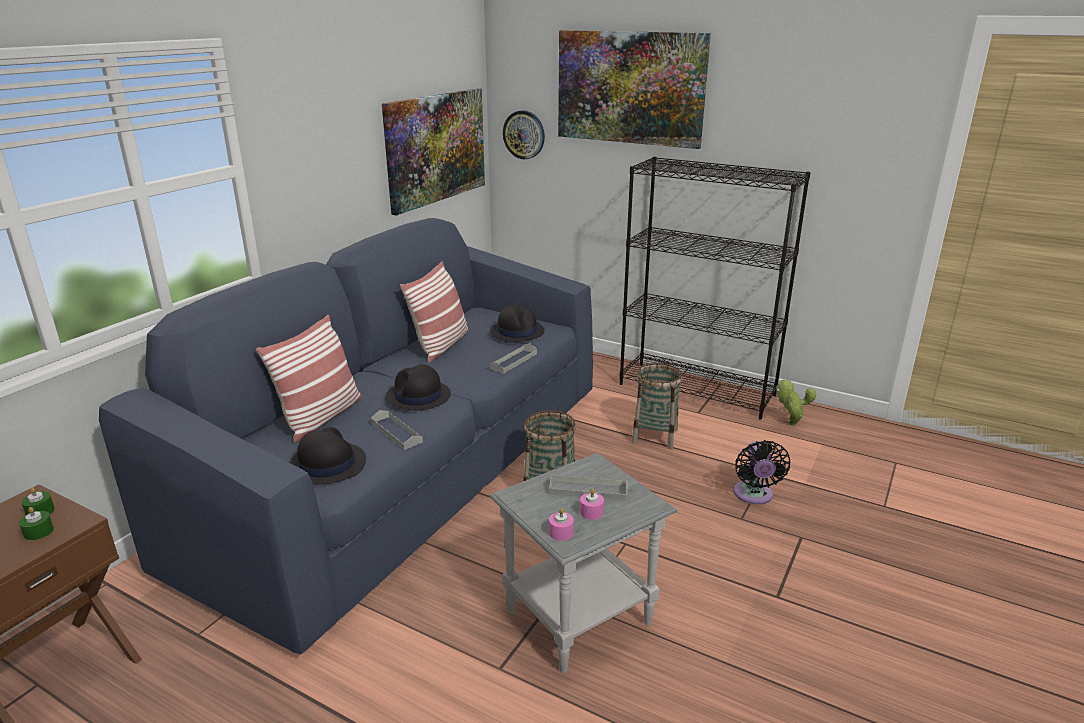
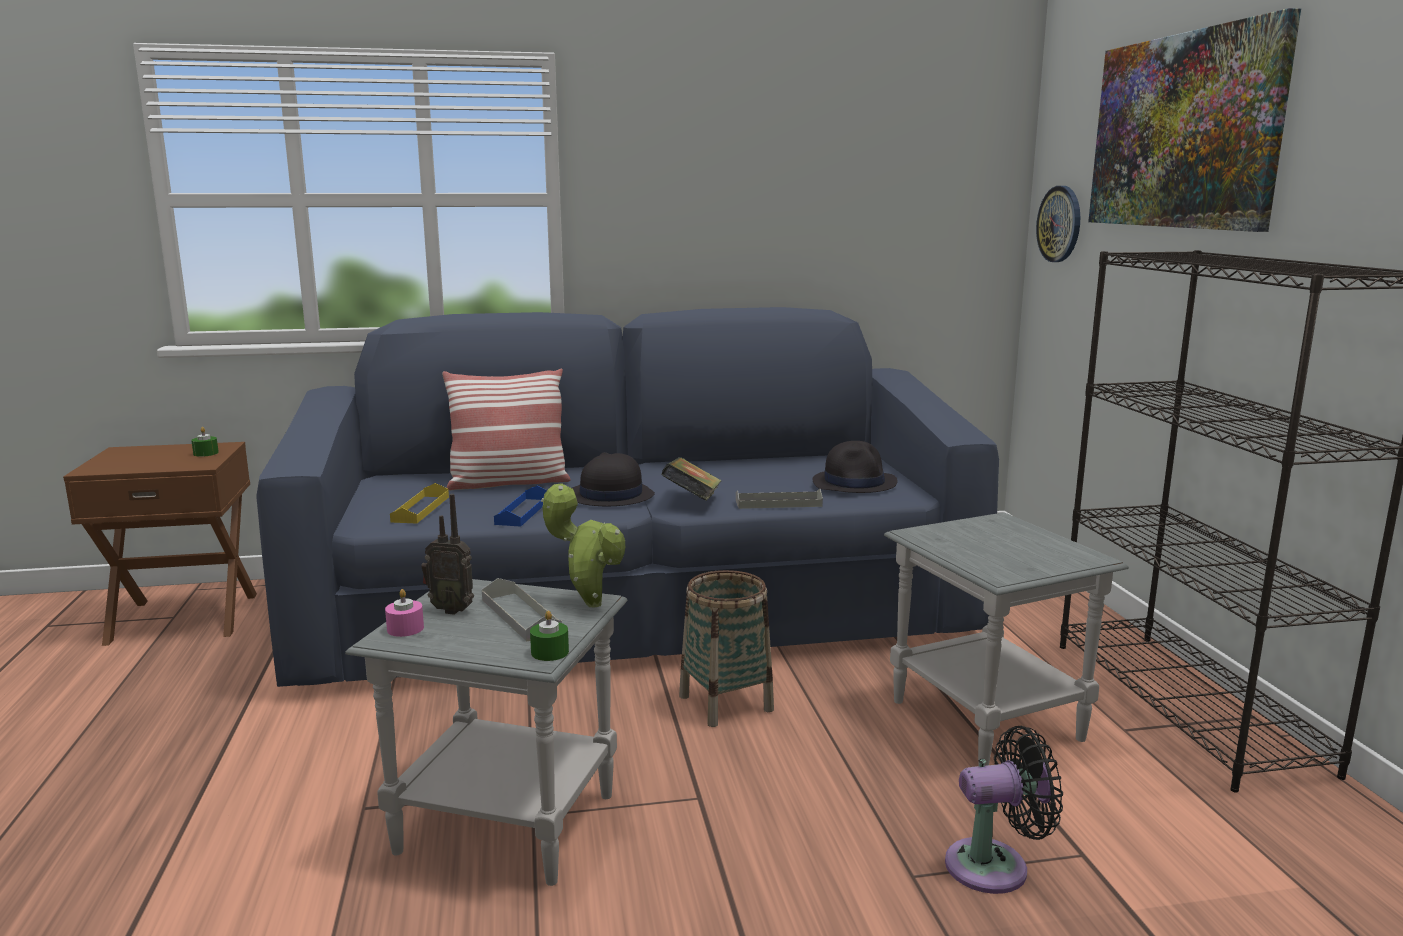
camera: 50 degrees right, 10 degrees down
green candle [19,507,54,541] -> green candle moved to [530,611,569,661]
black hat [289,427,366,485] -> yellow tray [390,483,449,524]
grey tray [371,410,423,450] -> blue tray [494,486,547,527]
picture [382,88,485,216] -> none
pillow [400,261,468,363] -> none
pink candle [580,489,604,520] -> none
basket [632,363,682,449] -> grey side table [884,512,1129,766]
black fan [734,440,790,505] -> black fan turned 150 degrees counterclockwise [945,726,1063,894]
potted plant [776,380,816,425] -> potted plant moved to [541,483,625,607]
none -> radio [421,494,474,615]
none -> book [661,457,722,501]

